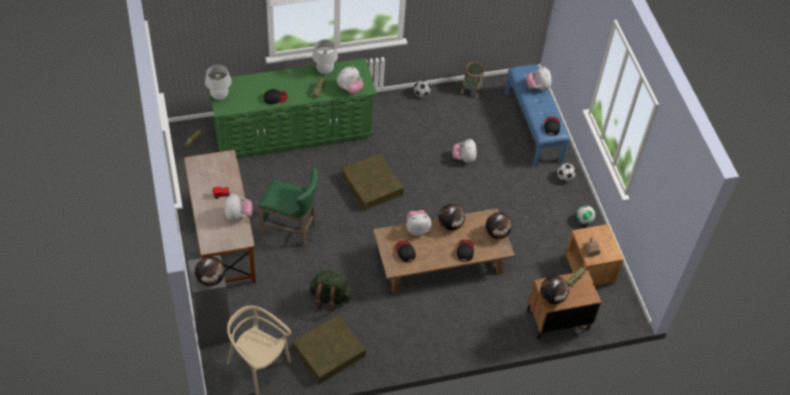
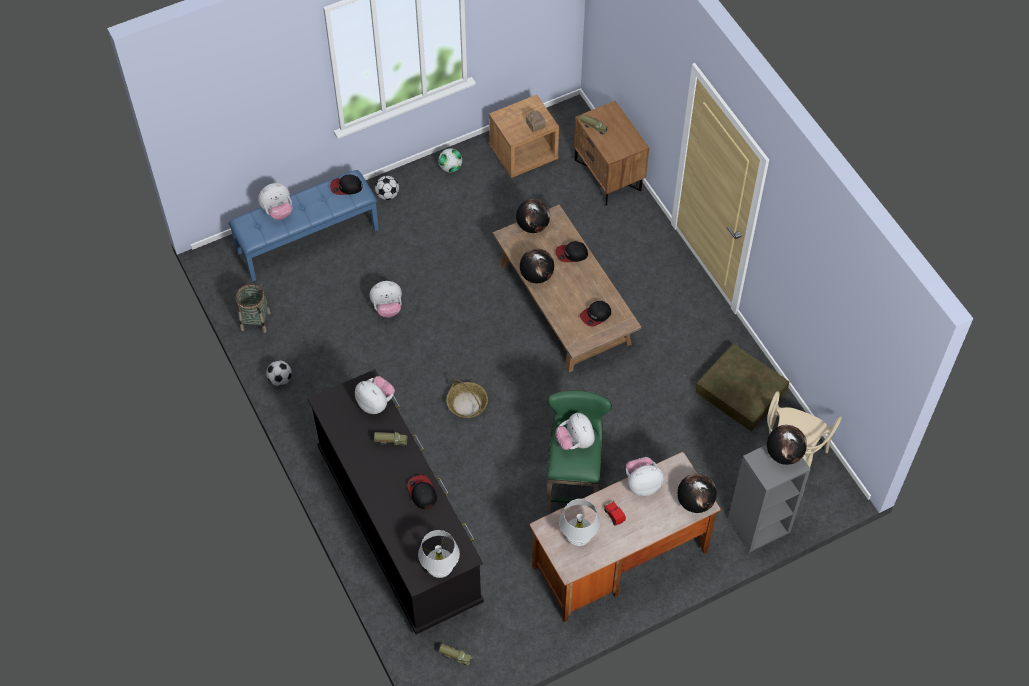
camera: 100 degrees left, 5 degrees up
green dresser [209,58,377,158] -> black dresser [308,369,484,634]
green backpack [309,270,352,311] -> none
white table lamp [312,39,338,74] -> white table lamp moved to [559,499,600,546]
brown storage box [342,154,404,211] -> basket [447,380,488,418]
plush toy [406,210,432,236] -> plush toy moved to [555,413,595,450]
globe [541,276,569,304] -> globe moved to [677,474,717,513]

